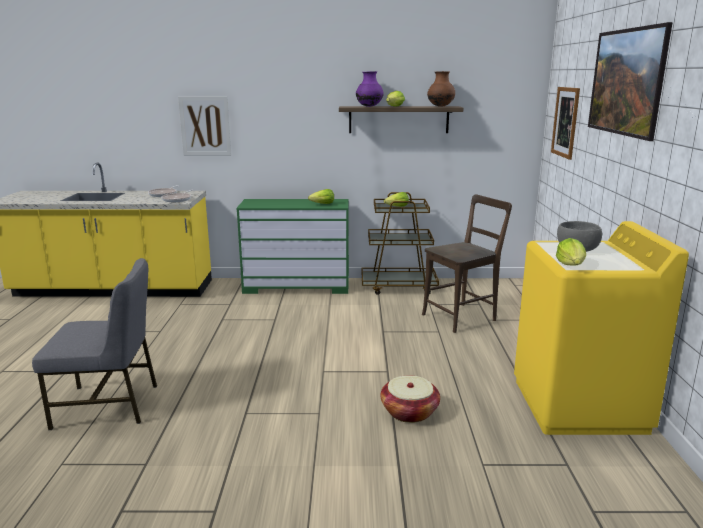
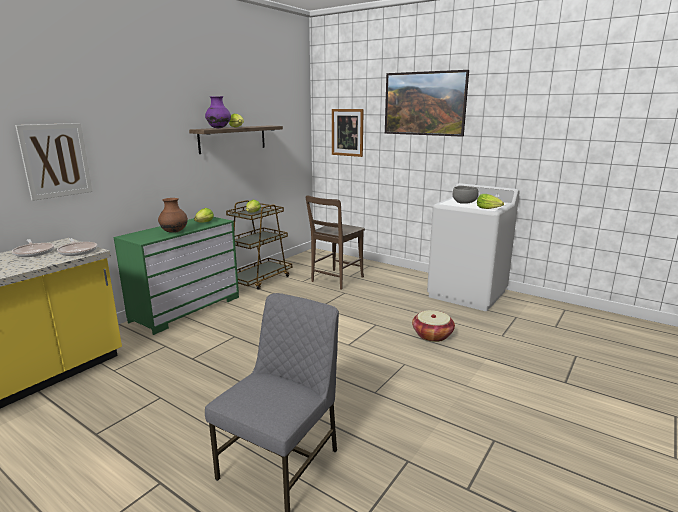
camera: 55 degrees left, 0 degrees up
brown chair [422,194,512,333] -> brown chair turned 150 degrees counterclockwise [306,195,365,290]
brown vase [427,71,455,107] -> brown vase moved to [158,198,188,233]
yellow washing machine [514,221,689,435] -> white washing machine [427,183,520,311]

